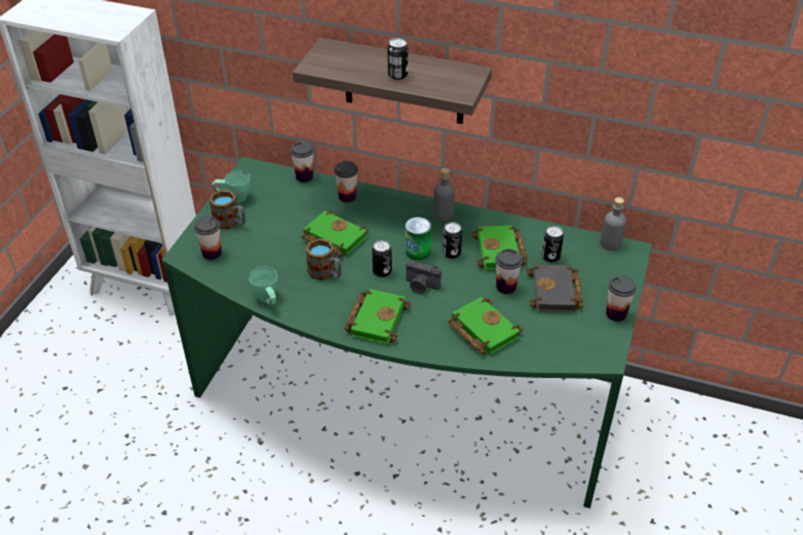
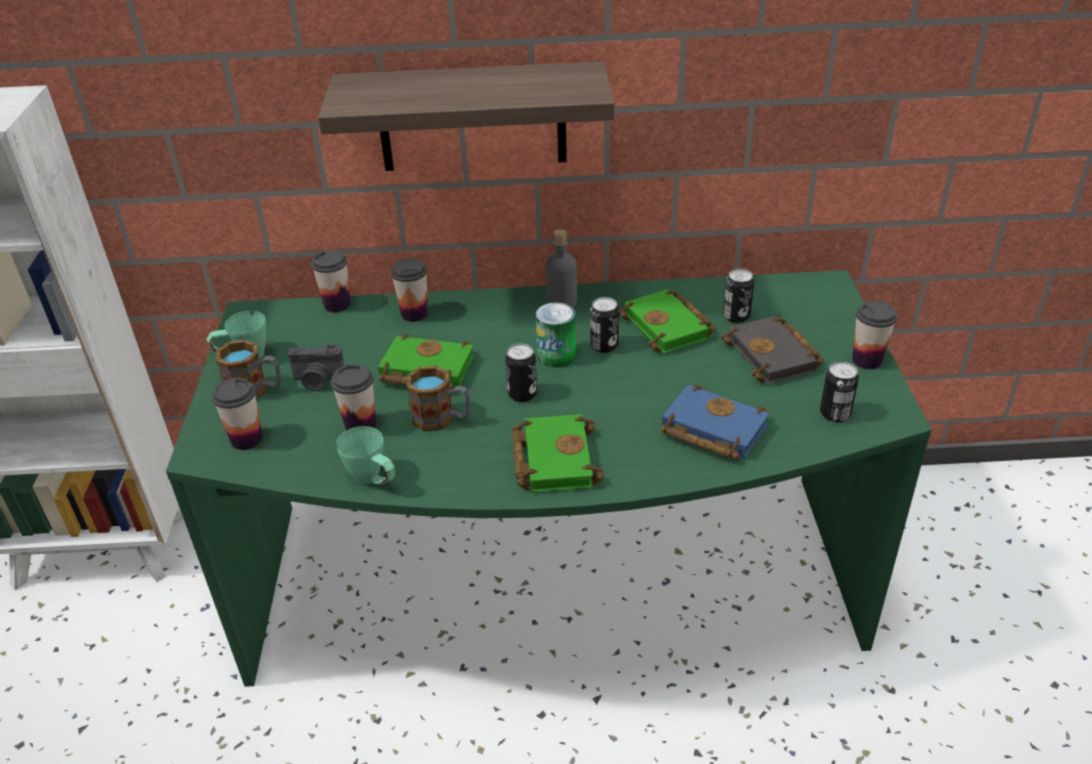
camera: 20 degrees left, 5 degrees down
can [388,38,408,80] -> can moved to [820,362,859,422]
camera [406,260,441,294] -> camera moved to [288,344,345,391]
green book [448,297,523,355] -> blue book [660,385,770,460]
cup [496,249,523,294] -> cup moved to [331,364,376,431]
grey bottle [600,197,627,251] -> none

